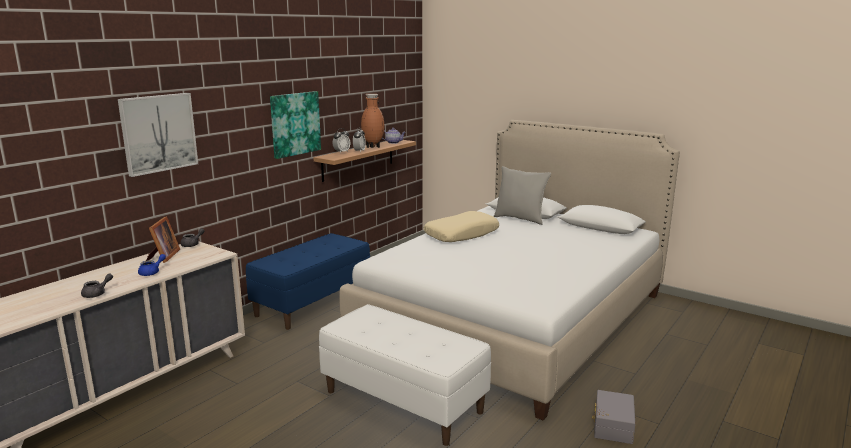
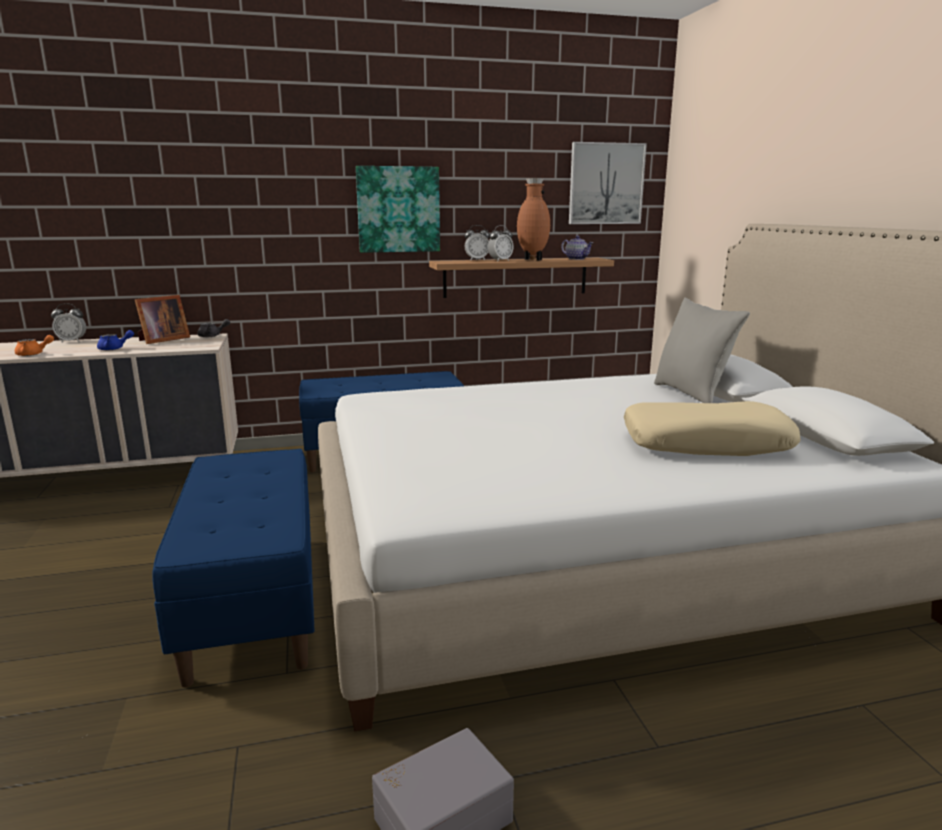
camera: 40 degrees right, 0 degrees up
grey teapot [81,273,113,298] -> orange teapot [15,335,54,356]
picture [118,93,198,177] -> picture moved to [569,142,647,224]
white bench [319,304,491,446] -> blue bench [152,449,315,687]
beige pillow [424,211,499,242] -> beige pillow moved to [624,401,801,456]
none -> alarm clock [51,303,86,343]

